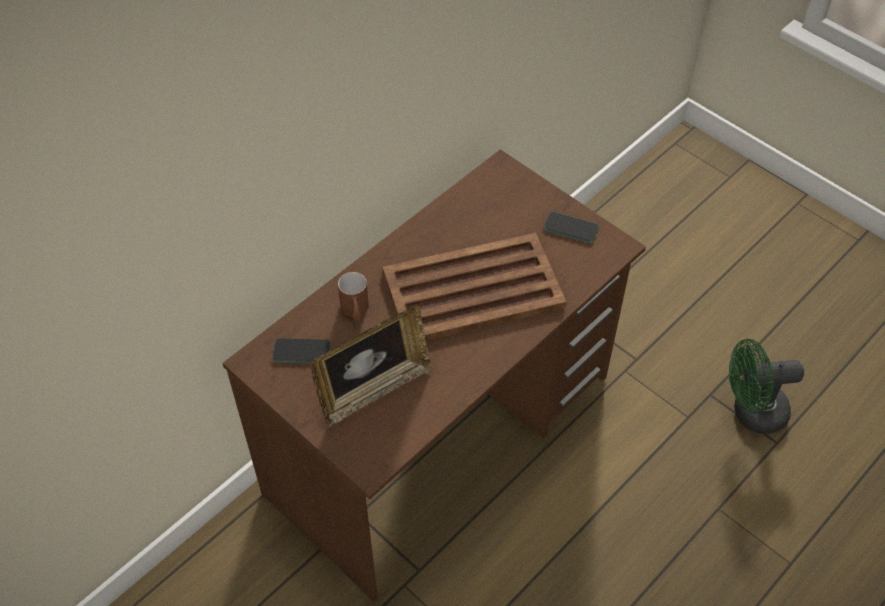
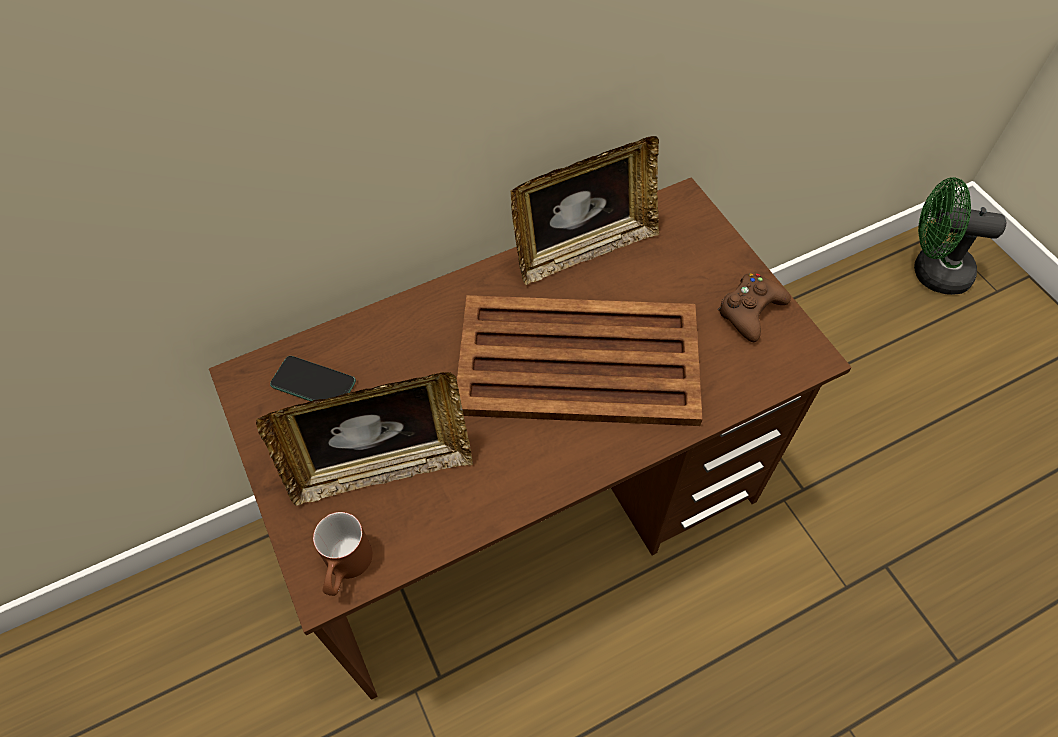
camera: 20 degrees right, 5 degrees up
brown mug [338,272,369,321] -> brown mug moved to [313,512,373,596]
phone [544,212,599,243] -> brown game controller [718,273,791,342]
green fan [729,339,804,434] -> green fan moved to [914,177,1006,295]
none -> picture frame [511,136,659,285]

